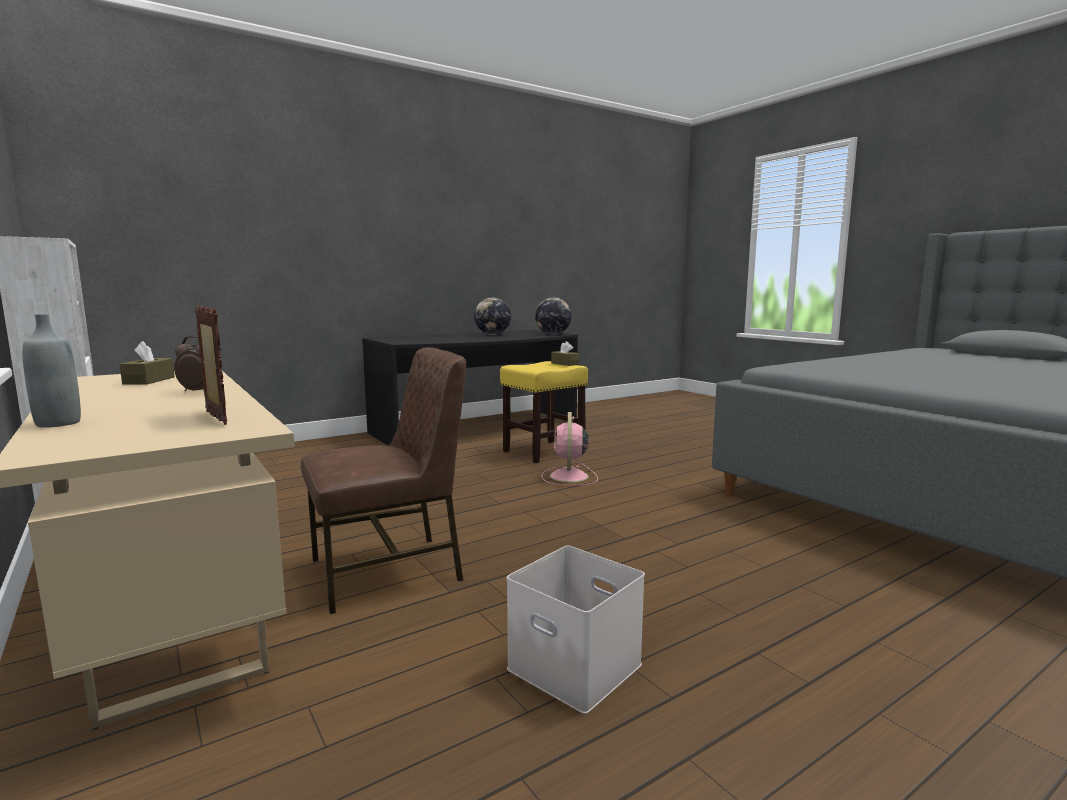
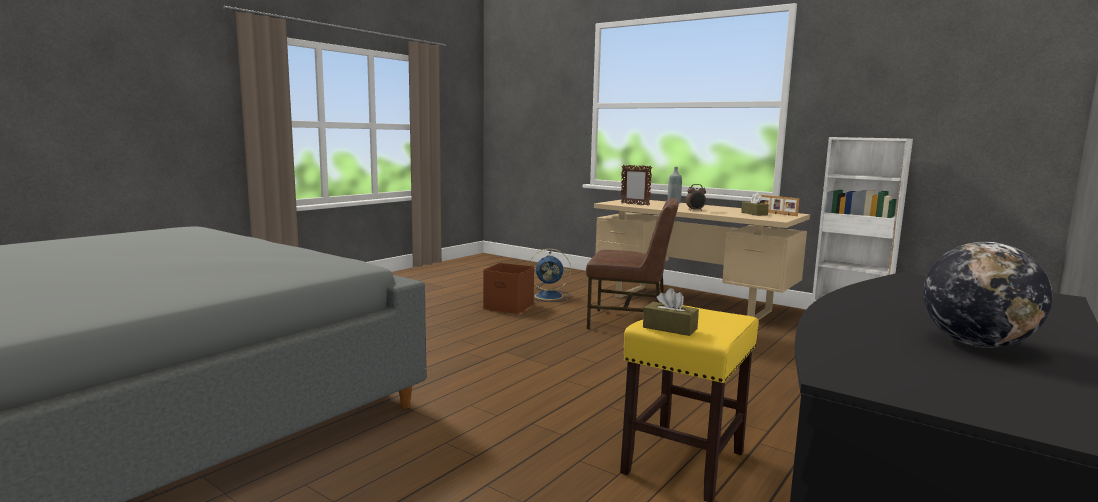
camera: 160 degrees right, 0 degrees up
brown chair [301,347,466,614] -> brown chair turned 120 degrees counterclockwise [586,198,679,329]
white storage box [507,546,645,714] -> brown storage box [483,263,534,314]
globe [535,297,572,335] -> none
pink fan [542,412,598,486] -> none
none -> blue fan [529,249,571,302]
none -> picture frame [758,195,800,216]

